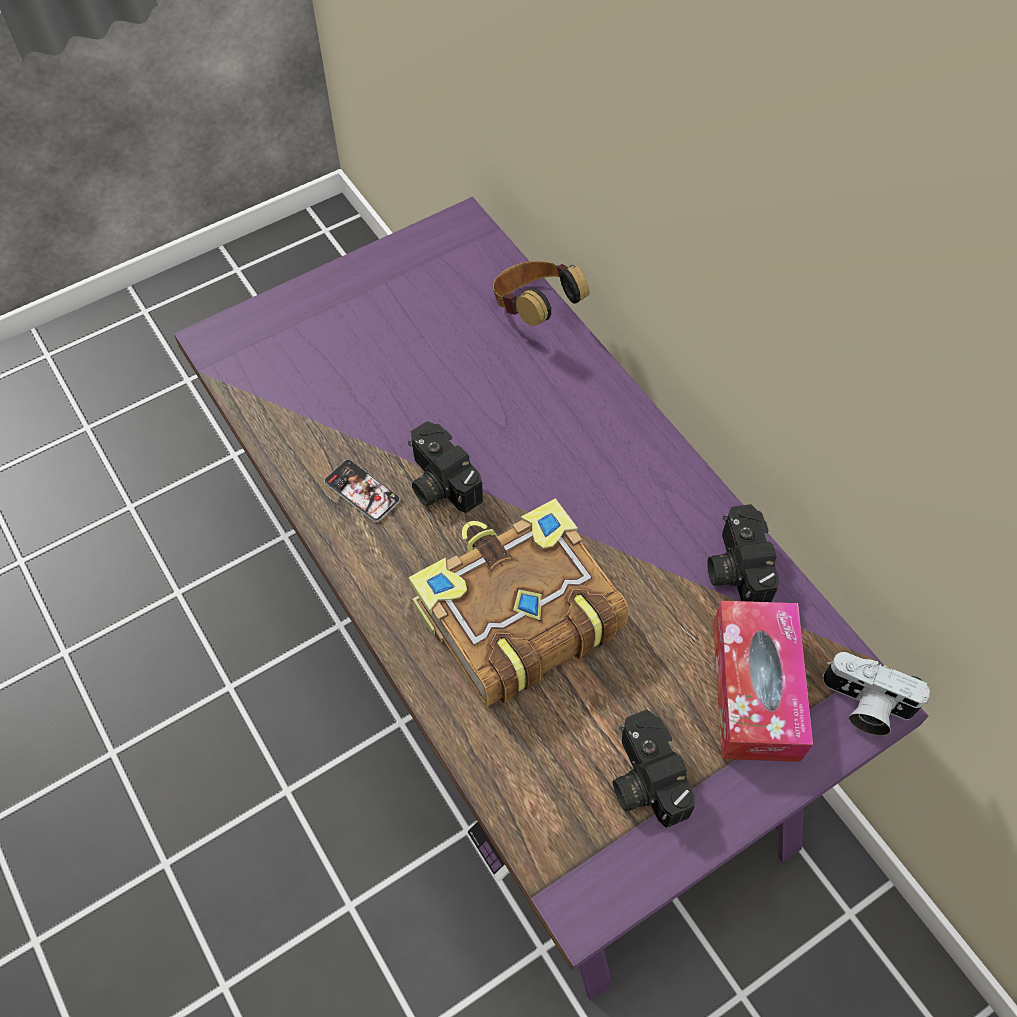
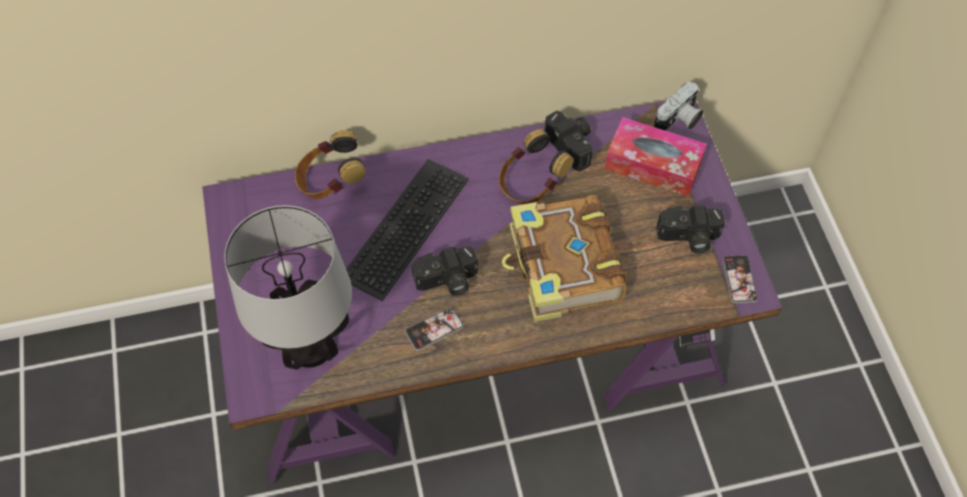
camera: 70 degrees left, 0 degrees up
camera [707,504,779,602] -> camera turned 135 degrees counterclockwise [545,110,594,172]
none -> table lamp [224,205,352,370]
none -> keyboard [346,159,469,301]
none -> headphones [499,129,574,205]
none -> phone [723,255,758,303]

